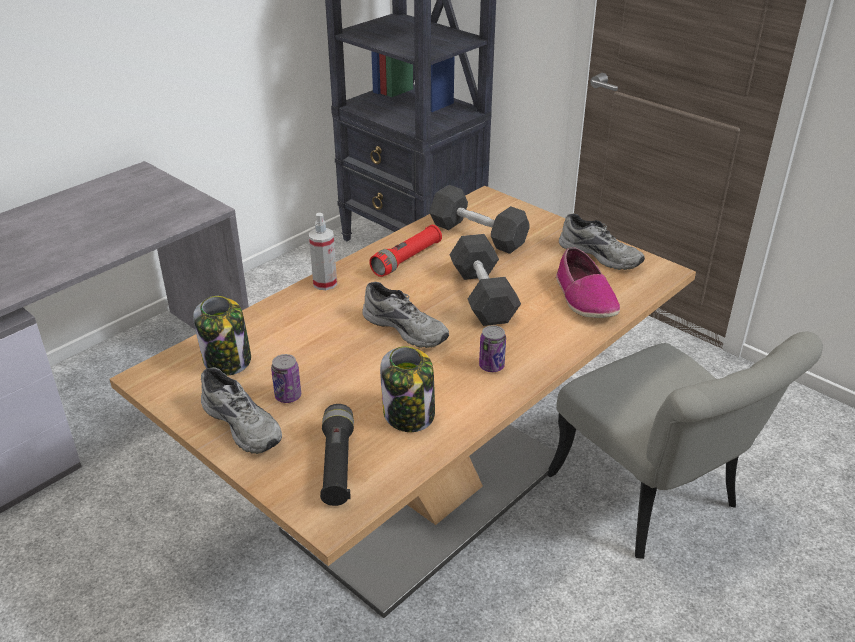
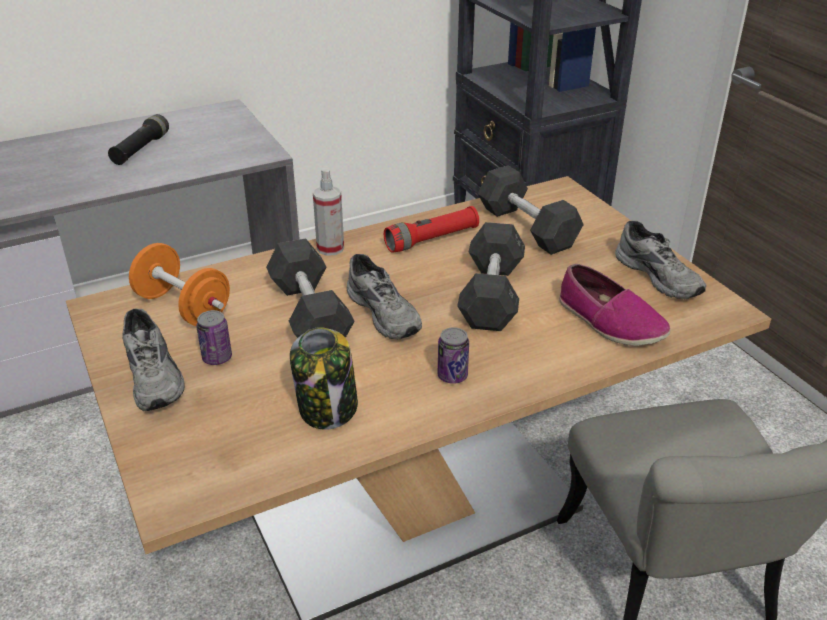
camera: 20 degrees right, 0 degrees up
jar [193,296,251,376] -> orange dumbbell [129,243,230,326]
black flashlight [320,404,354,506] -> black flashlight moved to [108,114,169,165]
shoe [556,247,620,318] -> shoe turned 45 degrees counterclockwise [559,264,670,346]
none -> grey dumbbell [266,238,355,338]

